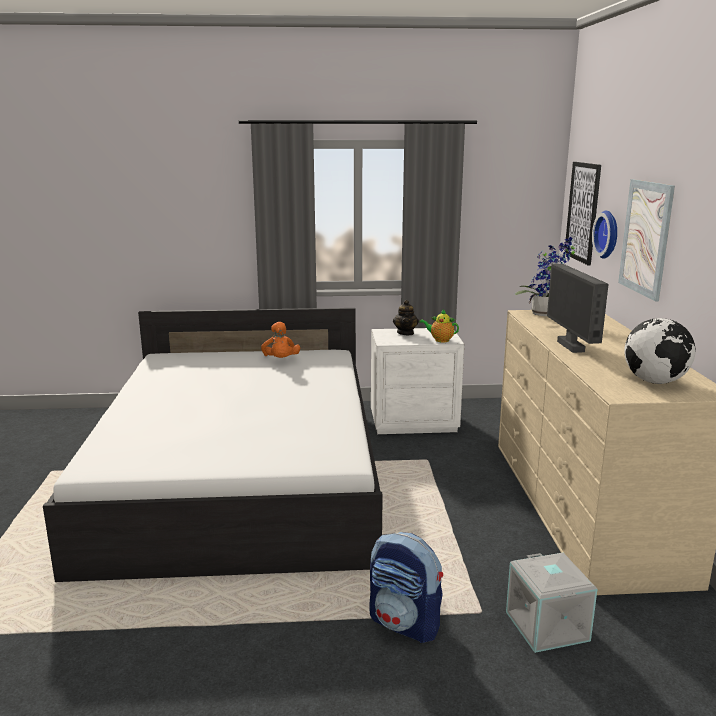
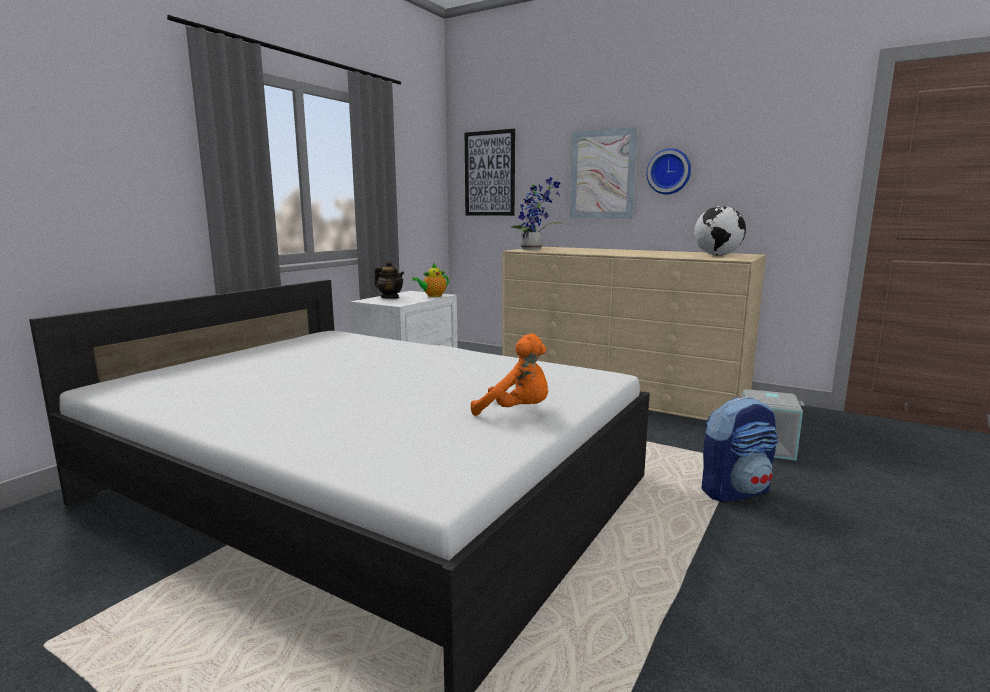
camera: 55 degrees left, 5 degrees down
orange plush toy [261,322,300,358] -> orange plush toy moved to [471,333,548,416]
monitor [547,264,609,353] -> none
wall clock [592,210,617,259] -> wall clock moved to [647,148,691,195]

